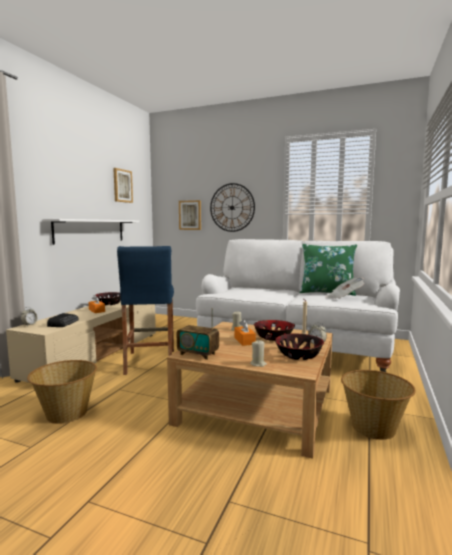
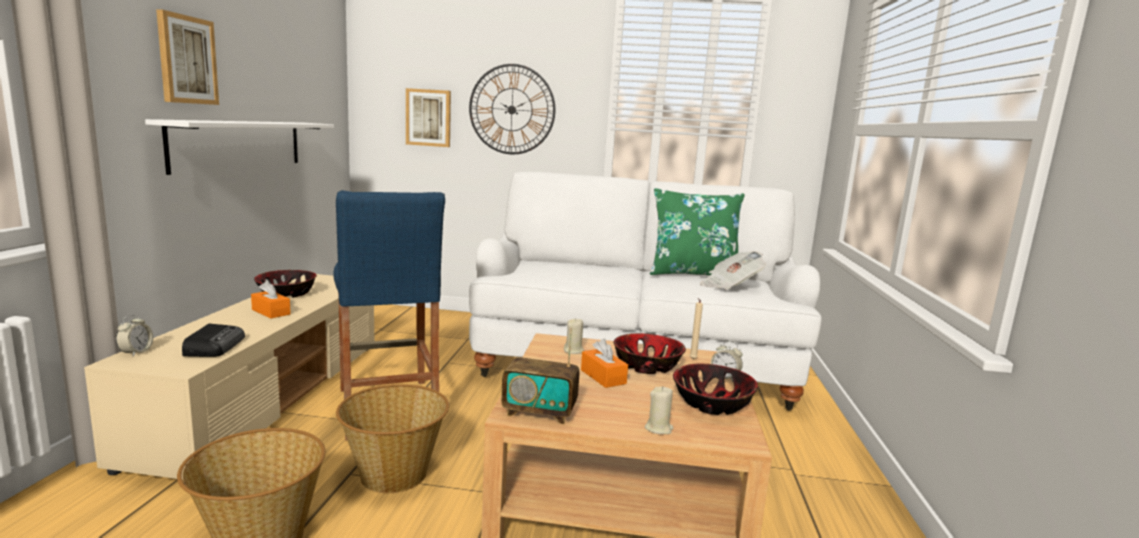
camera: 15 degrees left, 5 degrees up
picture [113,168,133,203] -> picture moved to [156,9,219,105]
basket [341,370,416,440] -> basket moved to [336,384,449,493]

